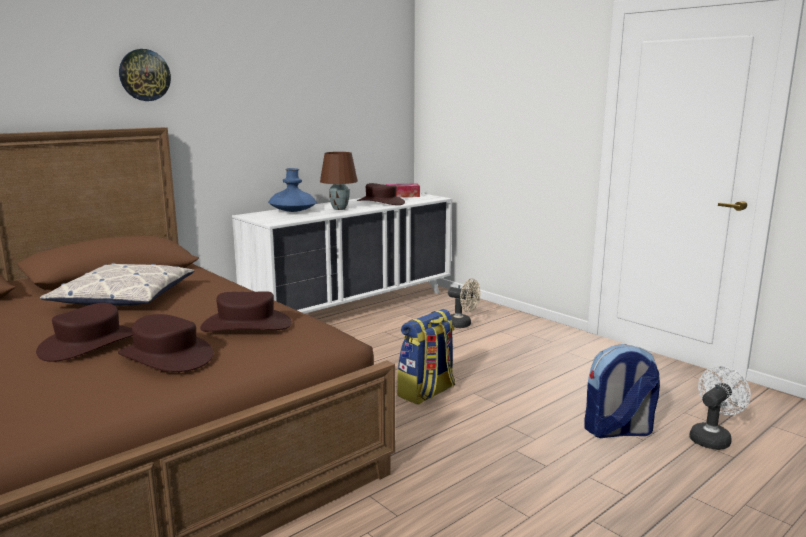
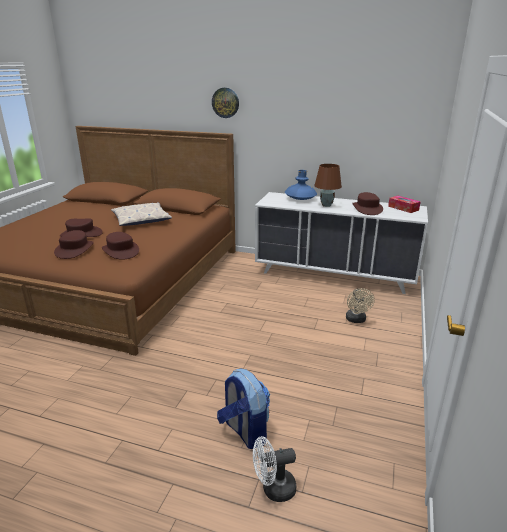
camera: 60 degrees right, 10 degrees up
backpack [397,309,455,405] -> none
white fan [689,366,751,450] -> white fan turned 150 degrees clockwise [253,436,296,502]

